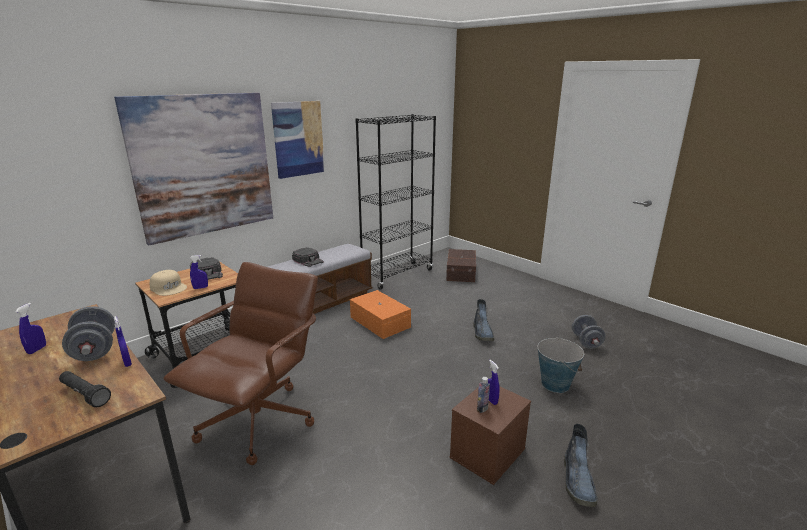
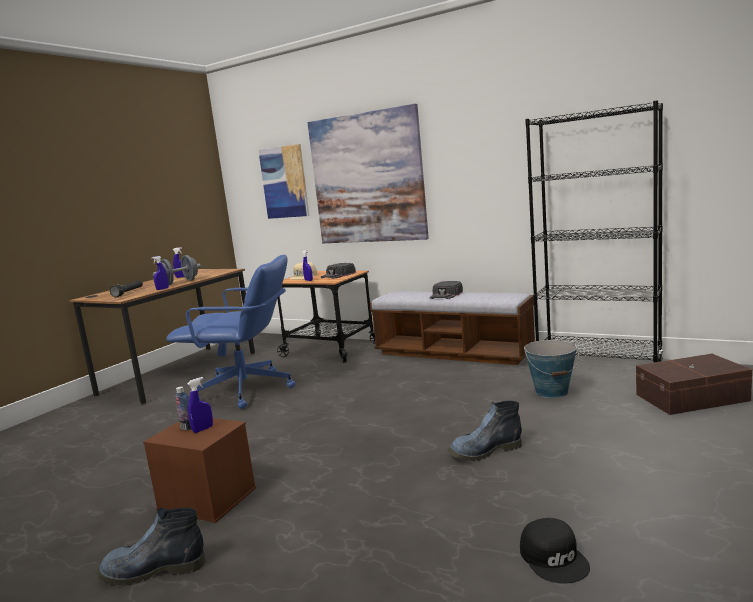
camera: 75 degrees right, 10 degrees down
brown office chair [164,262,318,465] -> blue office chair [166,255,296,409]
picture [271,101,325,179] -> picture moved to [258,144,309,219]
orange storage box [350,290,411,339] -> none
bucket [538,337,584,393] -> bucket moved to [524,340,579,398]
grey dumbbell [572,315,606,349] -> black cap [520,518,590,584]

